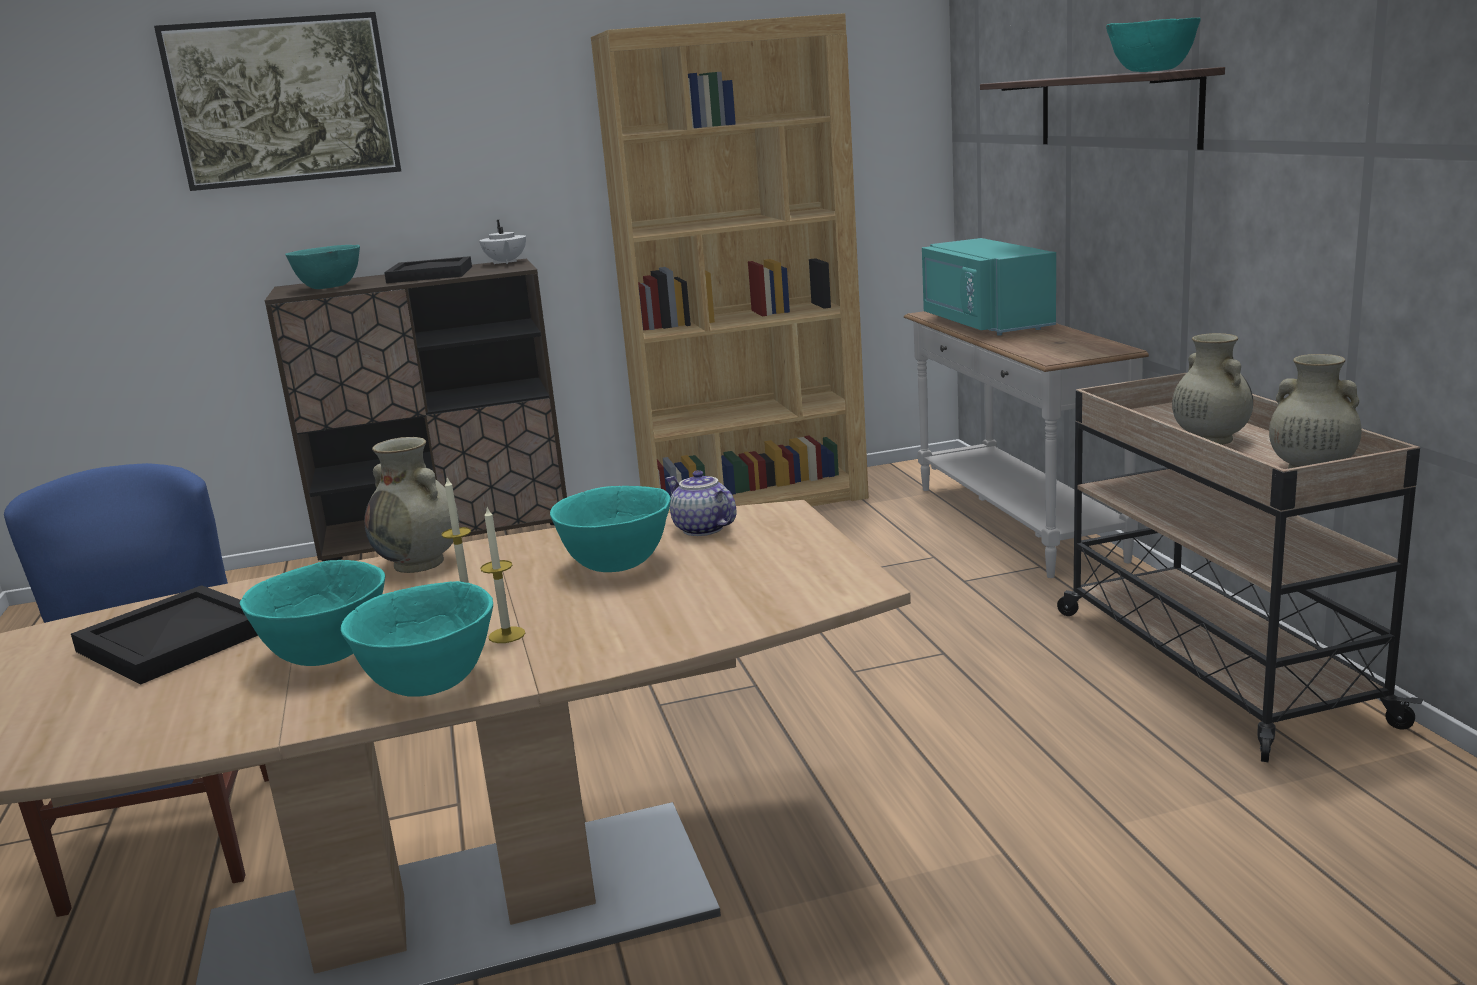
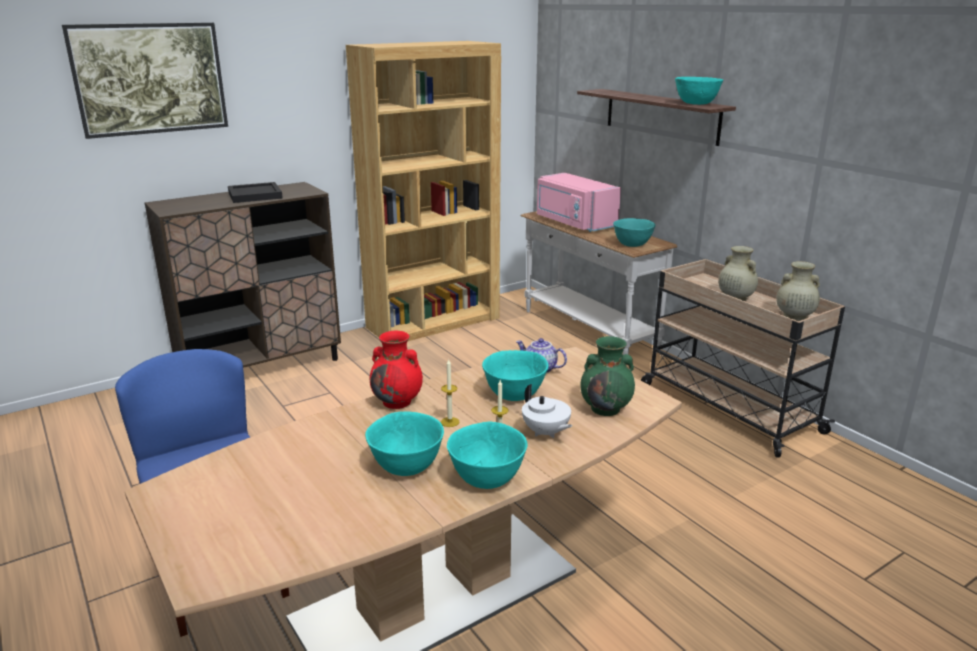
camera: 20 degrees left, 5 degrees up
black tray [71,585,258,684] -> none
turquoise bowl [285,245,360,289] -> turquoise bowl moved to [613,218,655,247]
beige vase [364,437,459,573] -> red vase [370,331,423,409]
white teapot [479,220,526,264] -> white teapot moved to [522,384,572,438]
turquoise microwave [922,238,1056,336] -> pink microwave [537,173,621,232]
none -> green vase [580,336,635,416]

